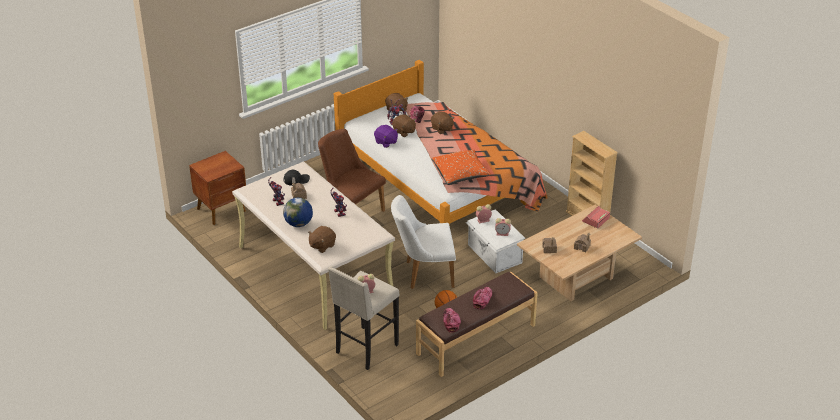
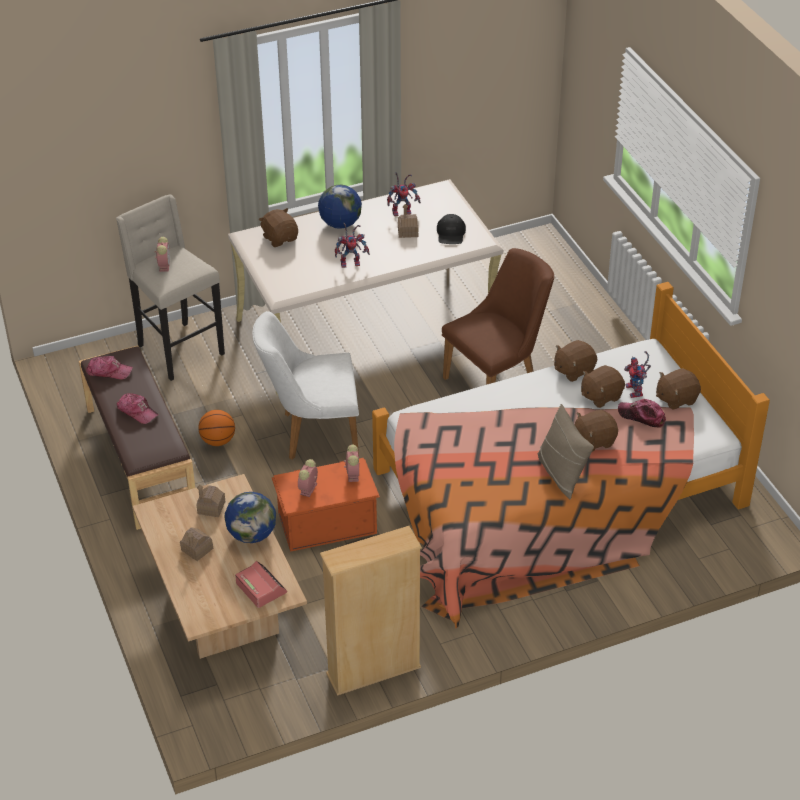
camera: 105 degrees right, 5 degrees up
brown nightstand [189,151,246,225] -> none
purple plush toy [374,125,398,148] -> brown plush toy [554,340,597,382]
white chair [391,195,456,289] -> white chair turned 105 degrees counterclockwise [252,311,359,460]
orange pillow [432,149,491,185] -> none
white storage box [466,209,525,273] -> orange storage box [272,458,380,552]
none -> globe [225,492,276,543]
none -> beige pillow [538,404,594,499]

